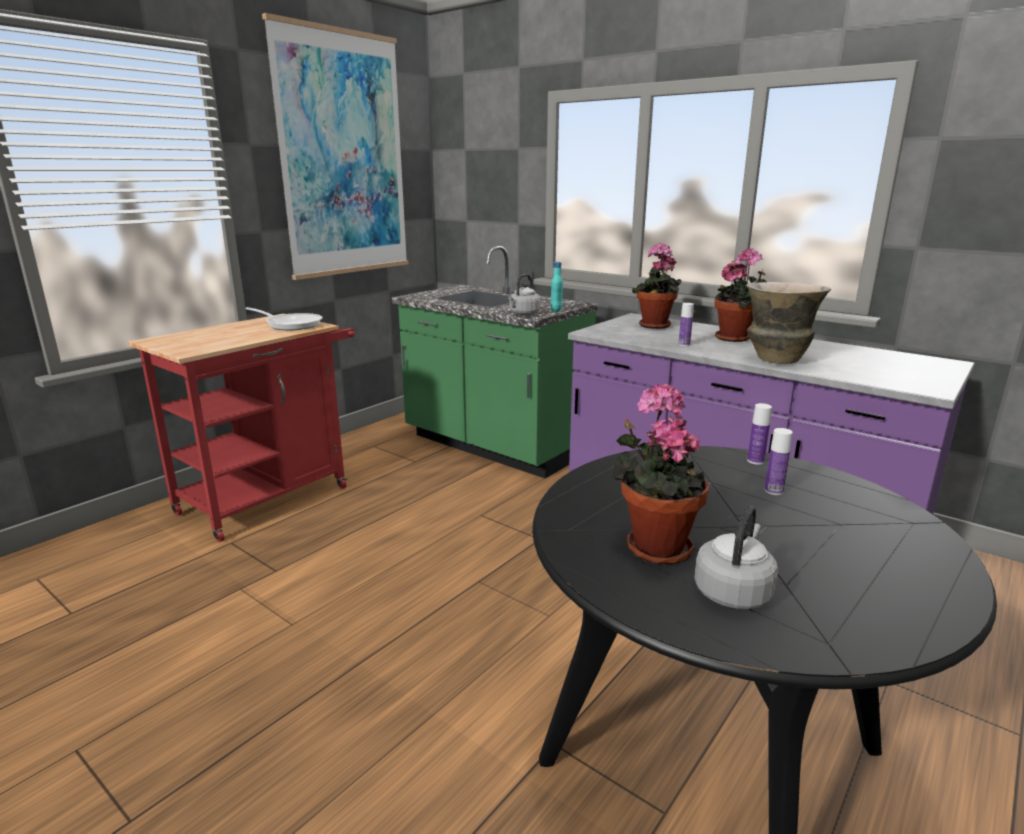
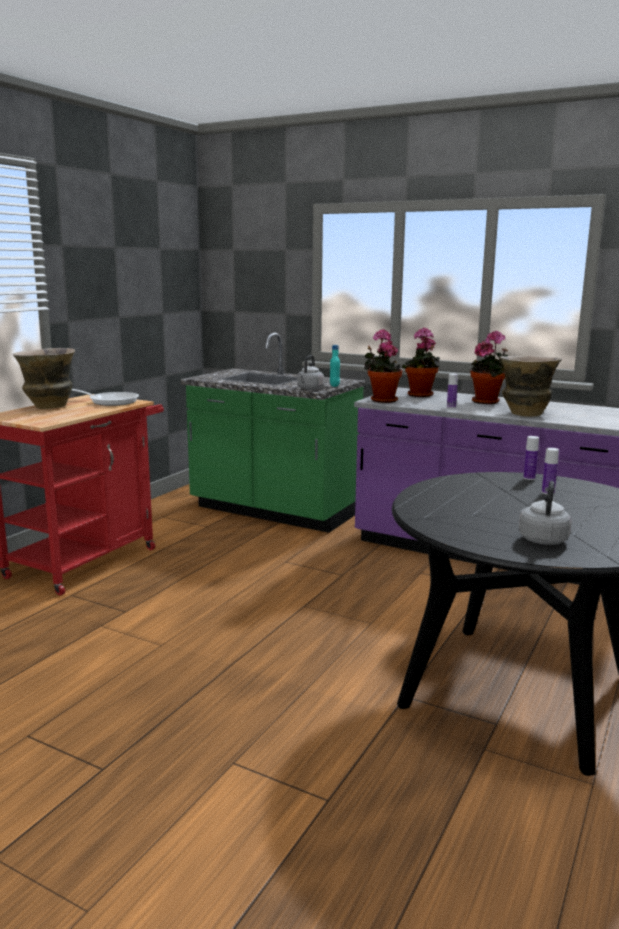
camera: 10 degrees left, 5 degrees down
picture [262,13,409,280] -> none
potted plant [613,384,709,565] -> potted plant moved to [364,329,403,403]
none -> vase [12,348,75,409]

